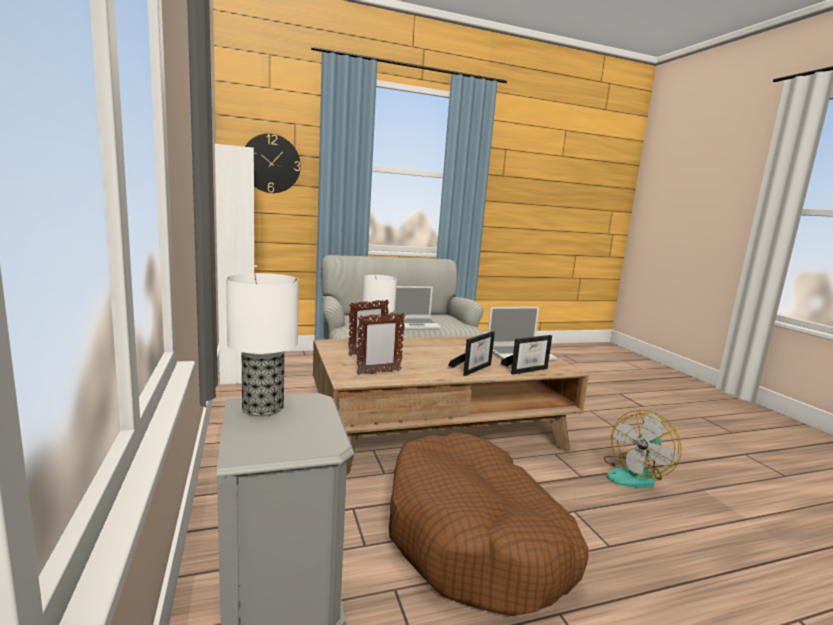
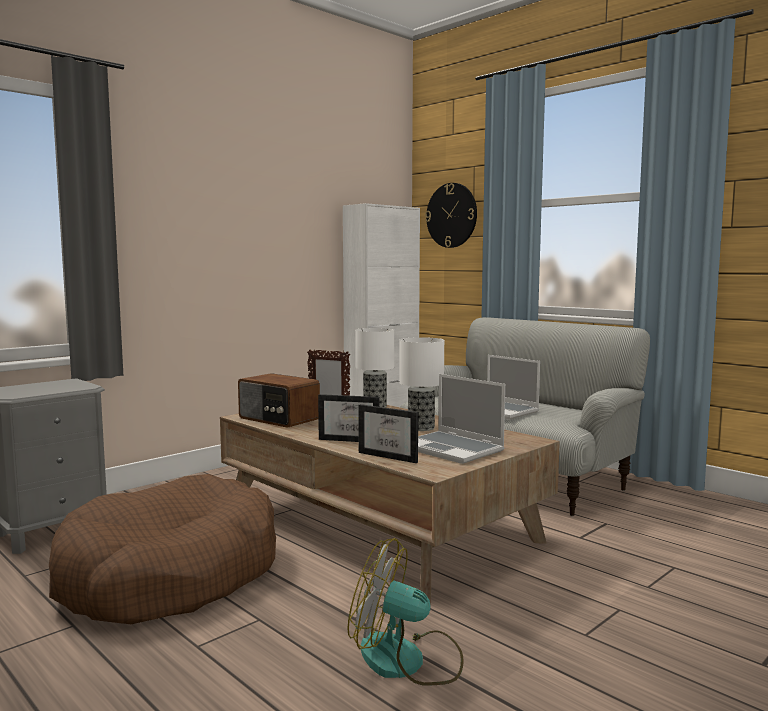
camera: 65 degrees right, 5 degrees down
table lamp [226,273,299,416] -> table lamp moved to [399,337,444,431]
picture frame [357,313,405,375] -> radio [238,373,320,428]

